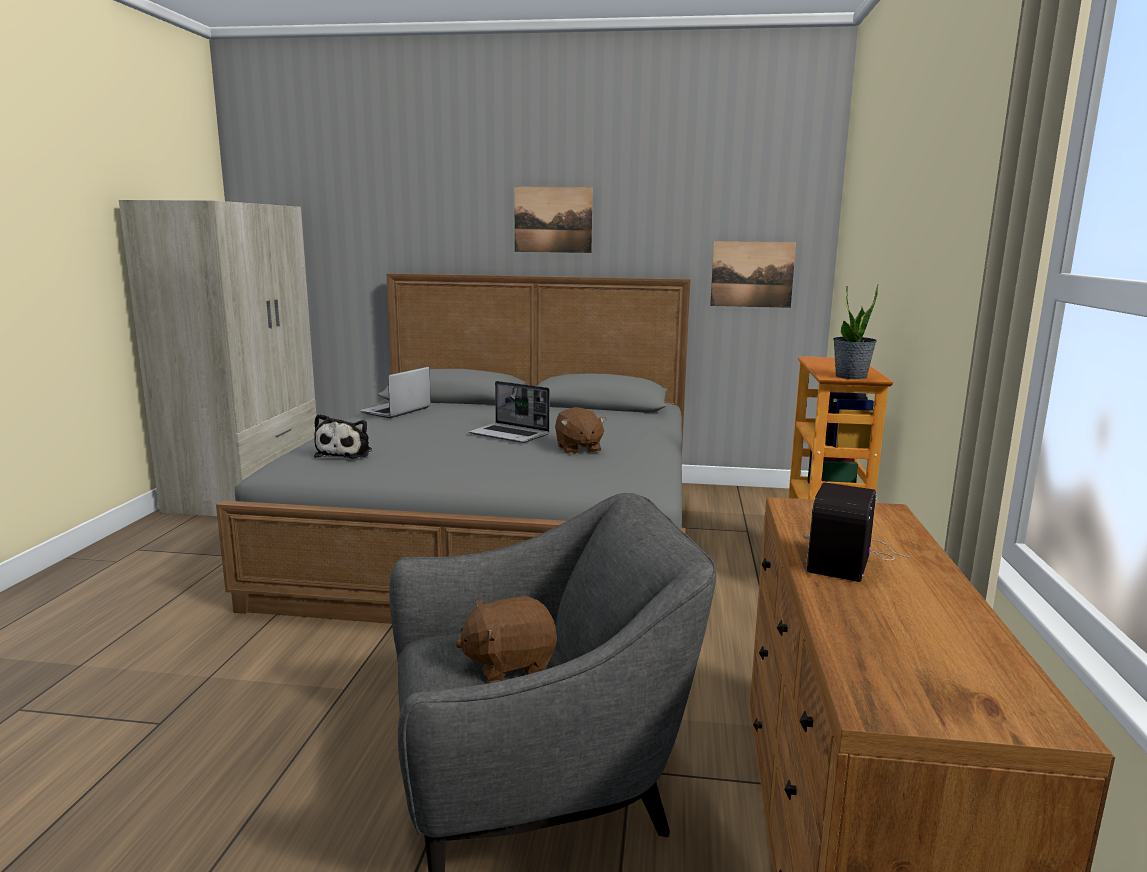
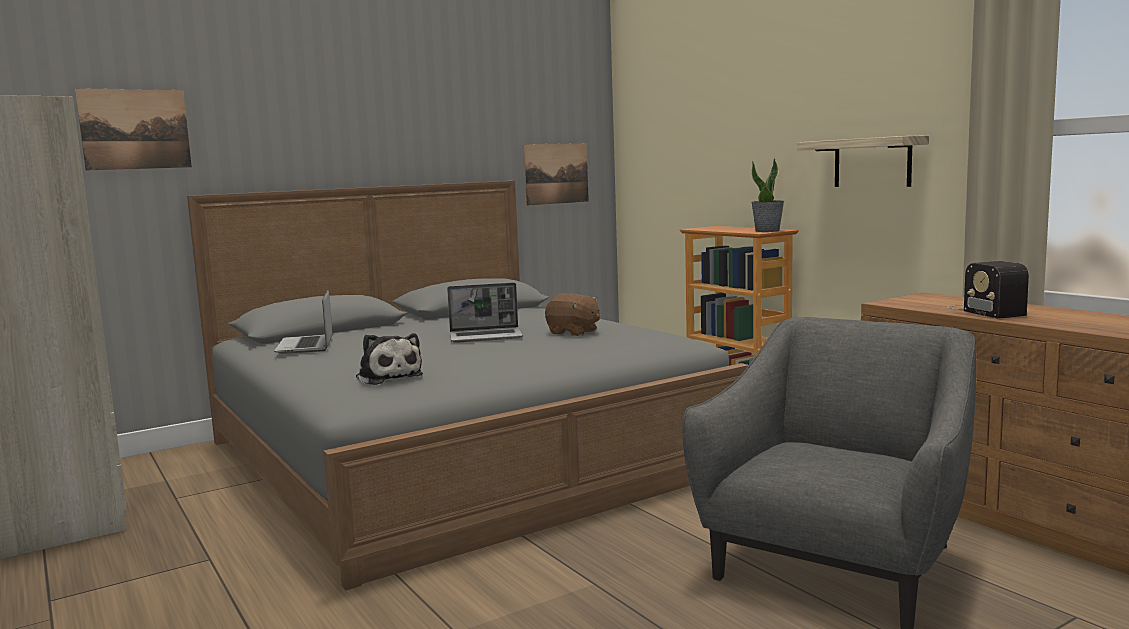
camera: 40 degrees left, 5 degrees down
brown plush toy [455,596,557,682] -> none
picture [514,187,593,253] -> picture moved to [75,88,192,171]
none -> shelf [797,135,929,187]

